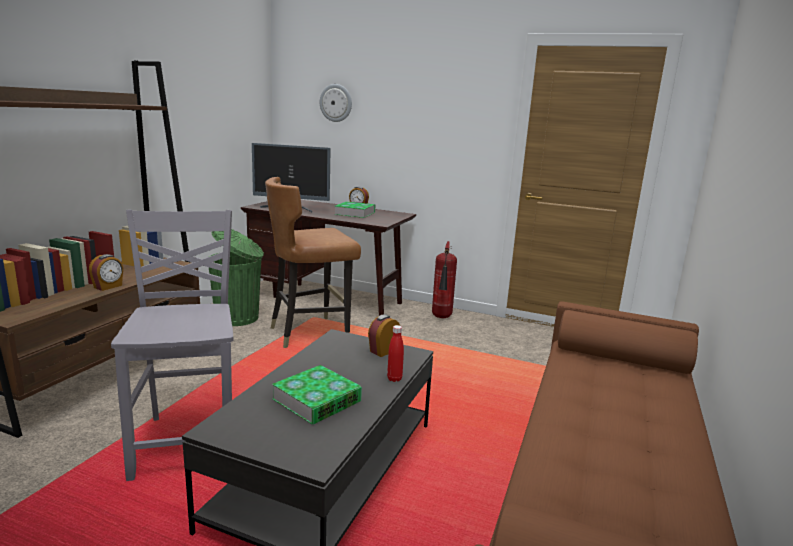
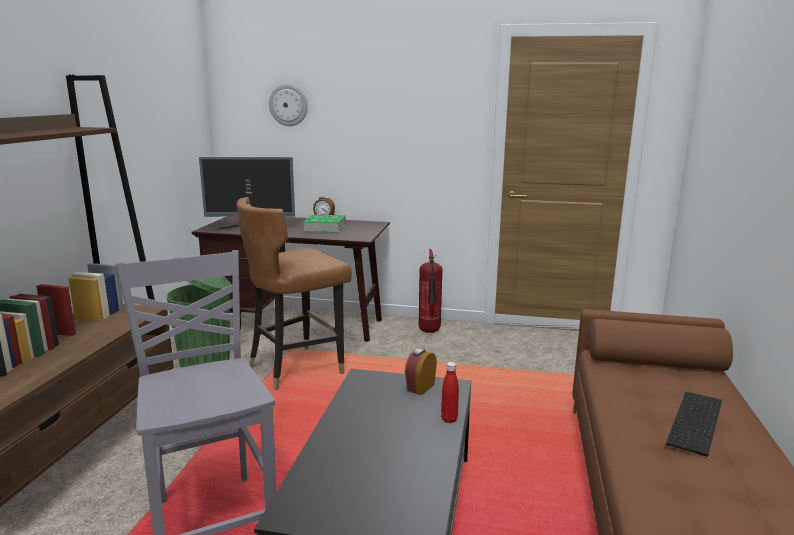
camera: 10 degrees left, 0 degrees up
alarm clock [89,254,123,291] -> none
book [272,365,362,425] -> none
none -> keyboard [666,392,722,457]

